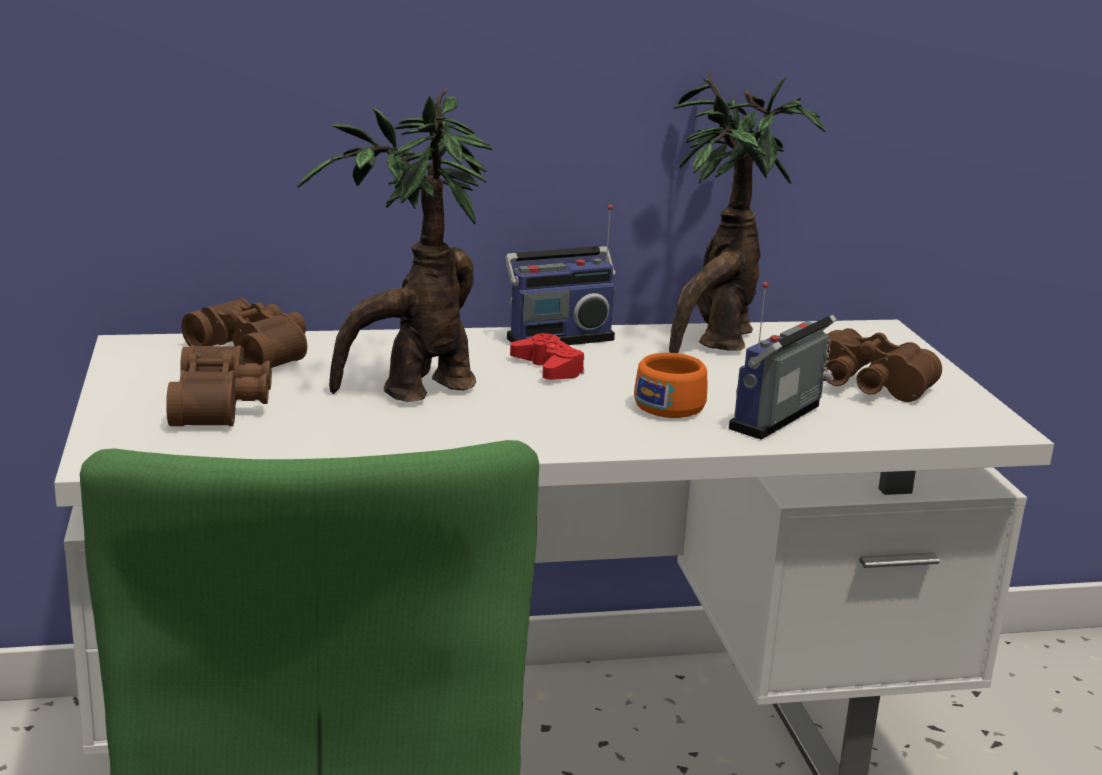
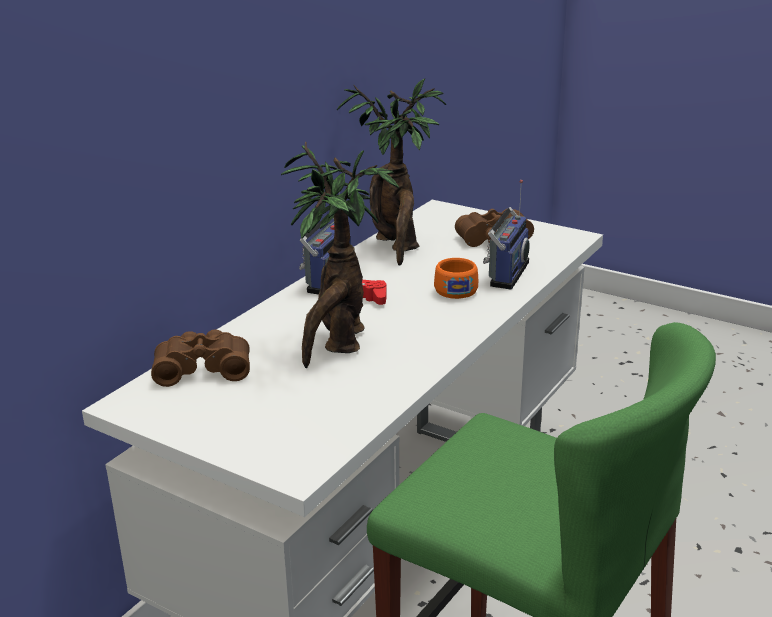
camera: 45 degrees left, 5 degrees up
brown binoculars [166,345,272,426] -> none
radio [729,282,837,440] -> radio turned 150 degrees counterclockwise [483,180,530,290]

